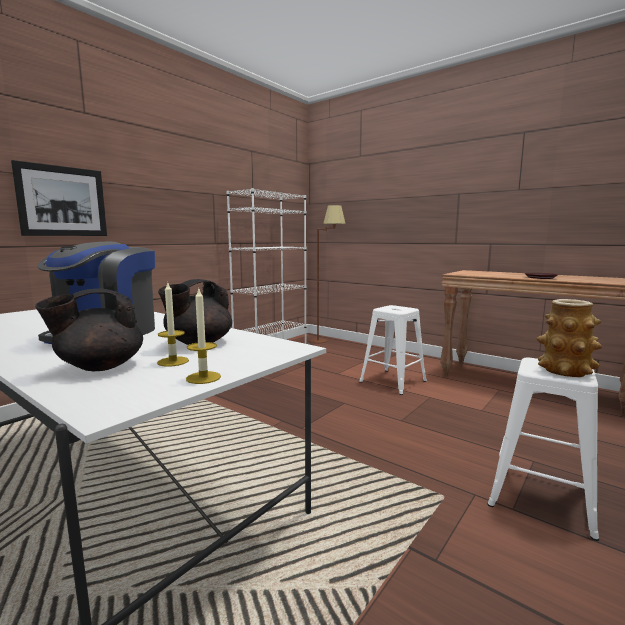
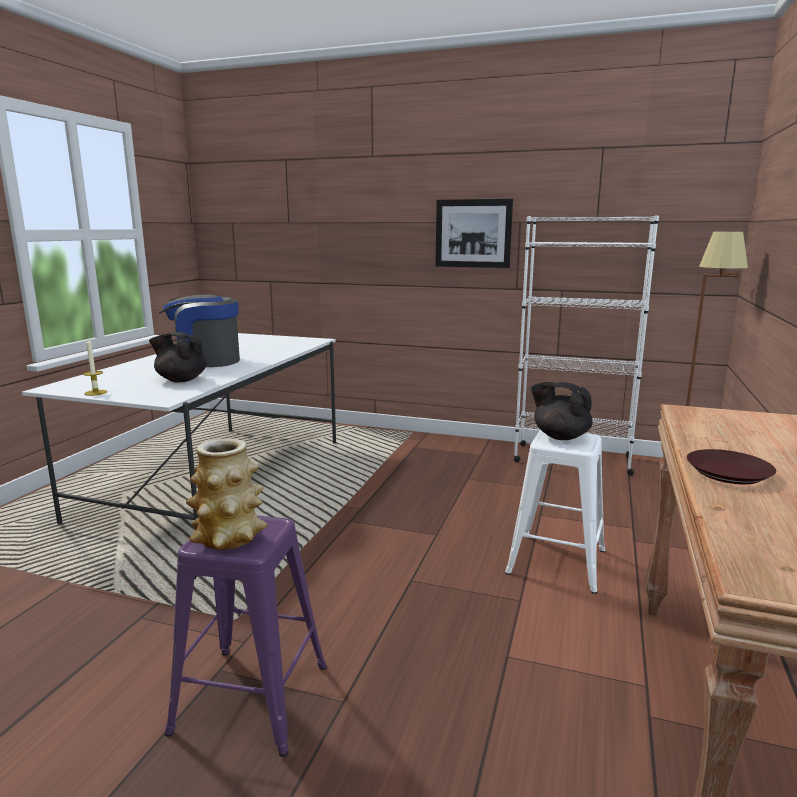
camera: 70 degrees right, 5 degrees up
picture [11,160,107,236] -> picture moved to [436,199,513,268]
black teapot [35,289,143,371] -> black teapot moved to [531,382,593,440]
candle [157,283,189,367] -> none
white stool [487,358,599,541] -> purple stool [165,516,327,757]

